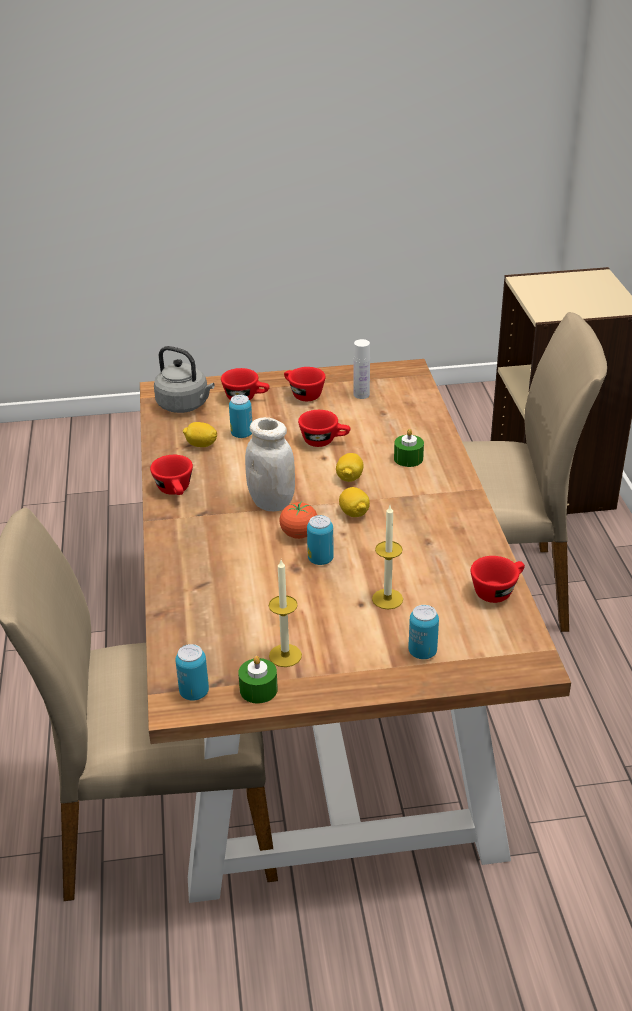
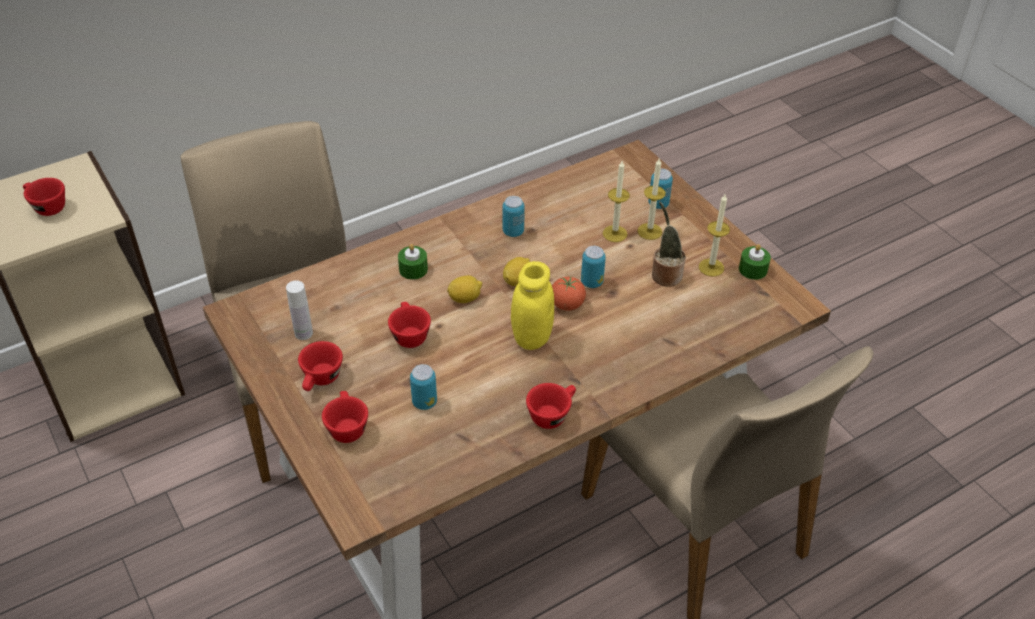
camera: 115 degrees left, 10 degrees up
grey kettle [154,346,215,413] -> none
can [175,644,209,701] -> can moved to [503,196,525,237]
lemon [183,422,217,447] -> none
white jar [245,417,295,511] -> yellow jar [511,261,554,350]
red cup [471,556,525,603] -> red cup moved to [23,178,65,216]
none -> candle [638,159,666,240]
none -> potted plant [652,202,686,287]

